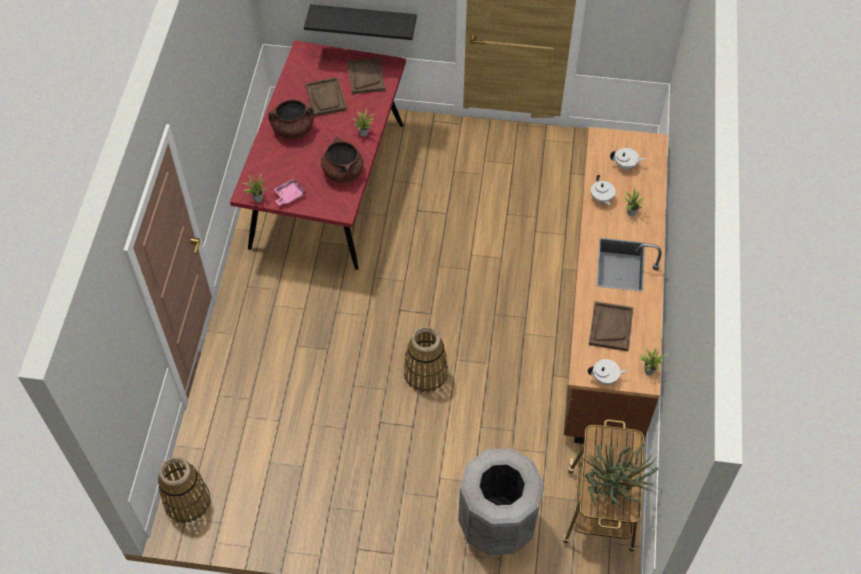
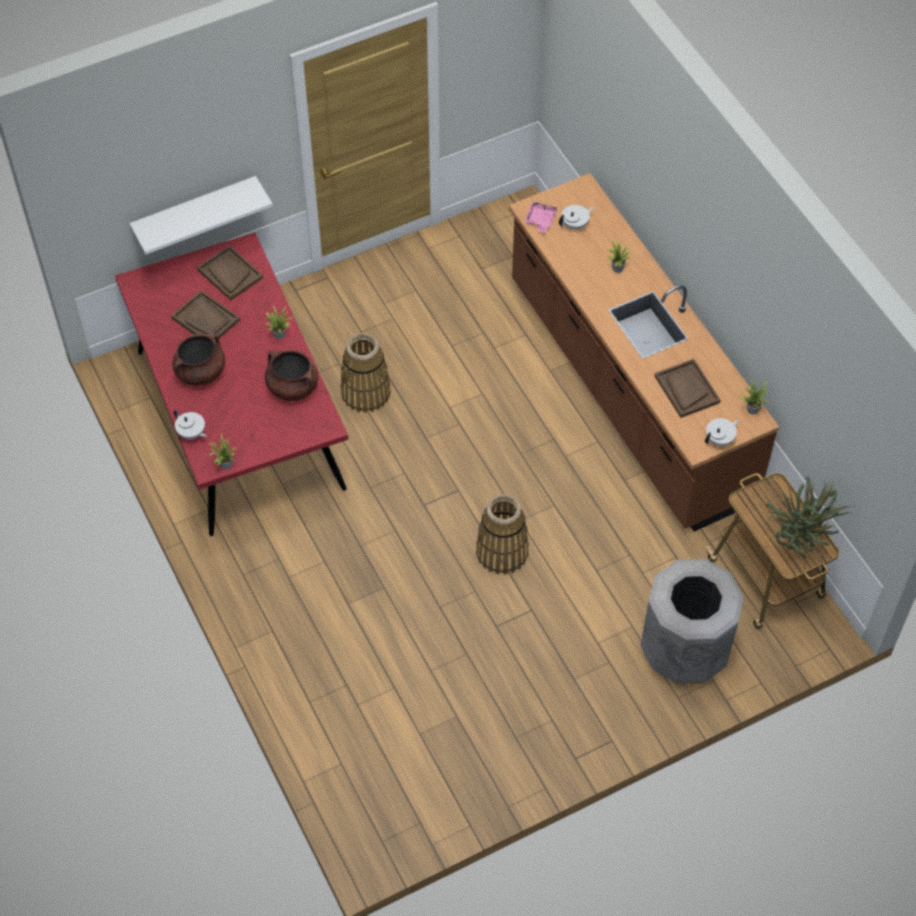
camera: 35 degrees left, 0 degrees up
basket [158,457,211,523] -> basket moved to [341,333,391,413]
pink tray [274,179,306,206] -> pink tray moved to [525,202,558,233]
black shelf [304,4,417,40] -> white shelf [129,176,273,254]
white teapot [591,175,616,205] -> white teapot moved to [174,409,207,439]

